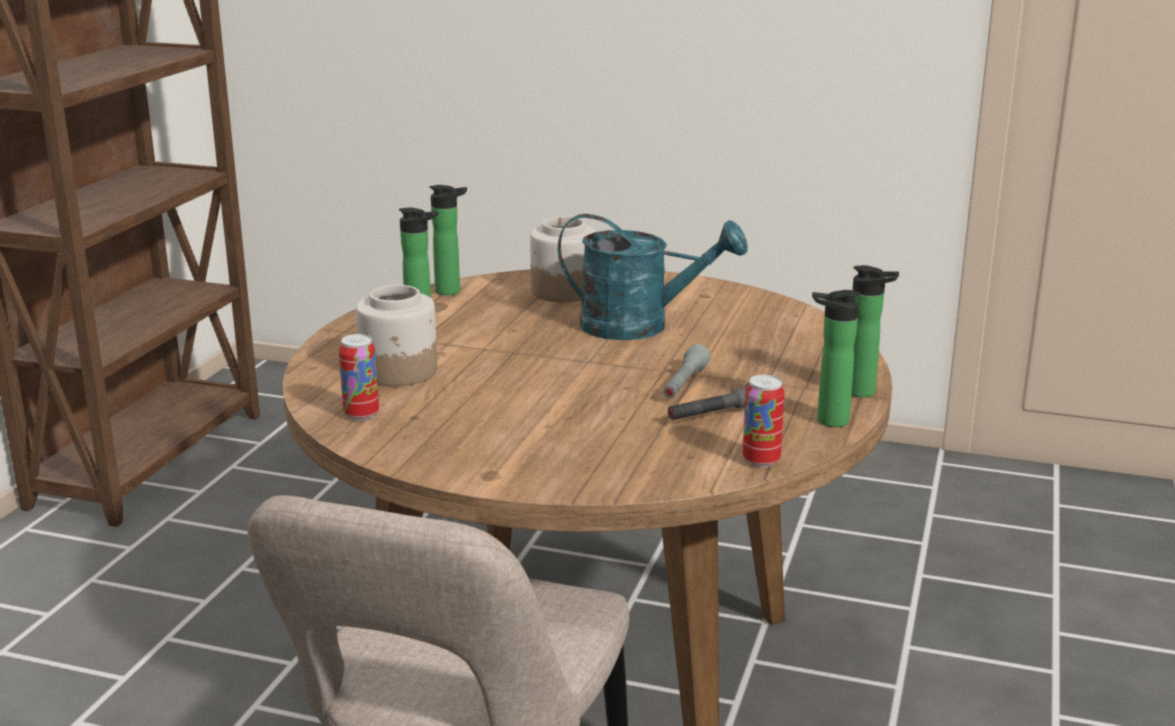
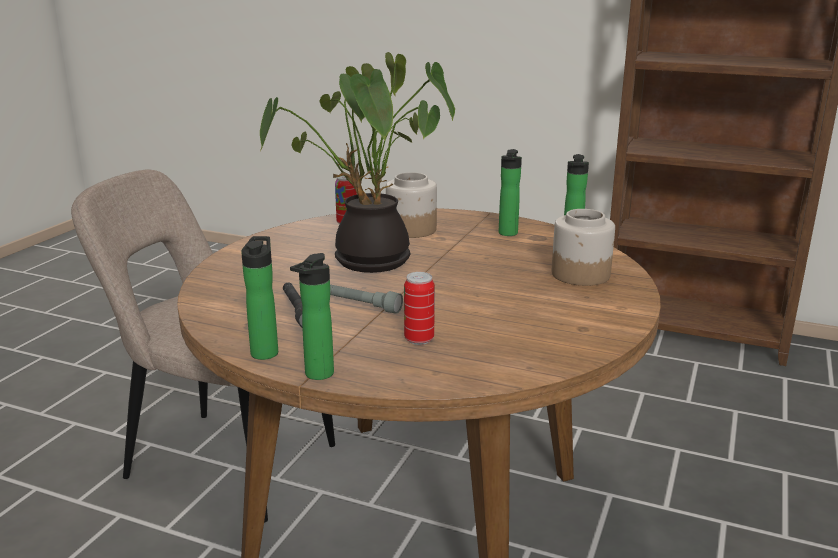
camera: 95 degrees right, 0 degrees up
turquoise watering can [558,214,748,340] -> none
can [742,375,785,467] -> can moved to [404,272,435,345]
none -> potted plant [260,52,455,273]

